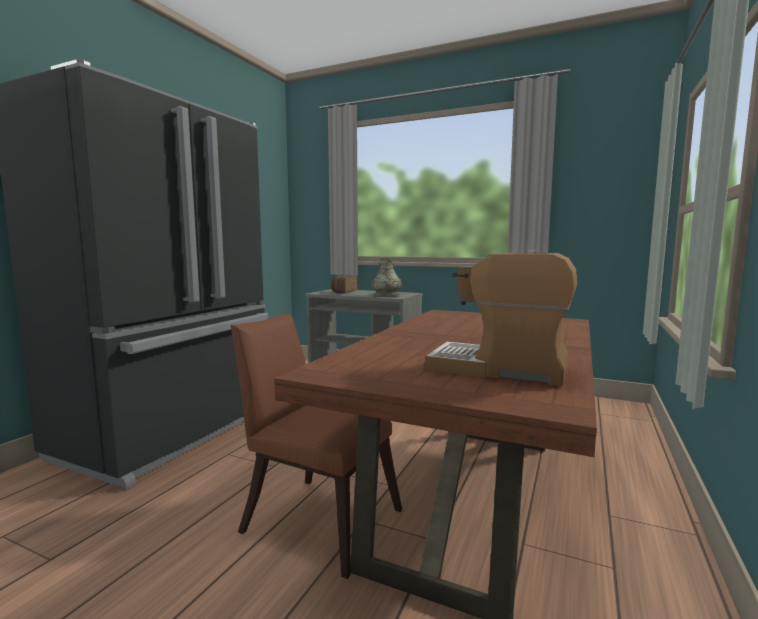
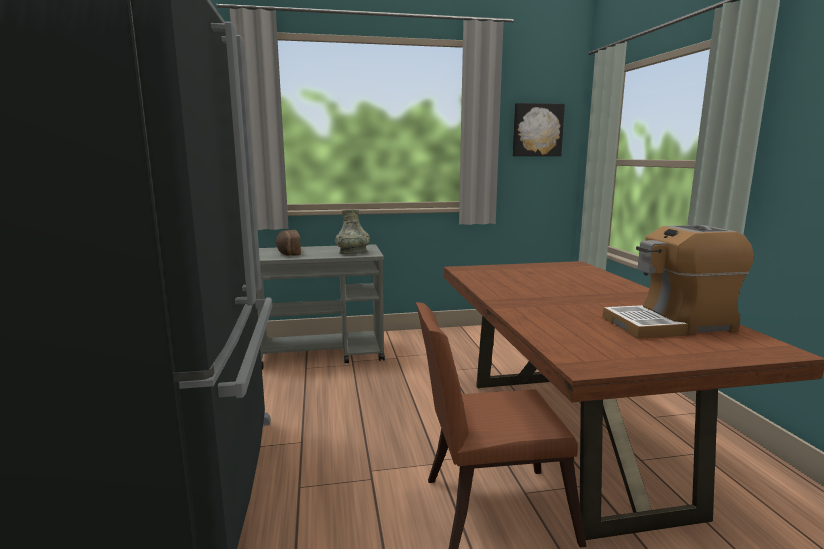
camera: 35 degrees left, 5 degrees up
none -> picture [513,103,565,156]

